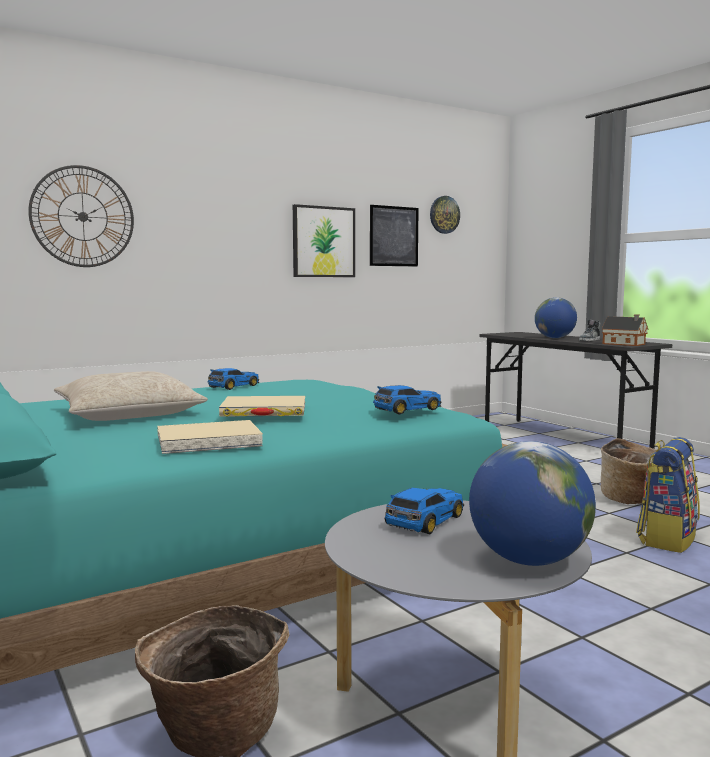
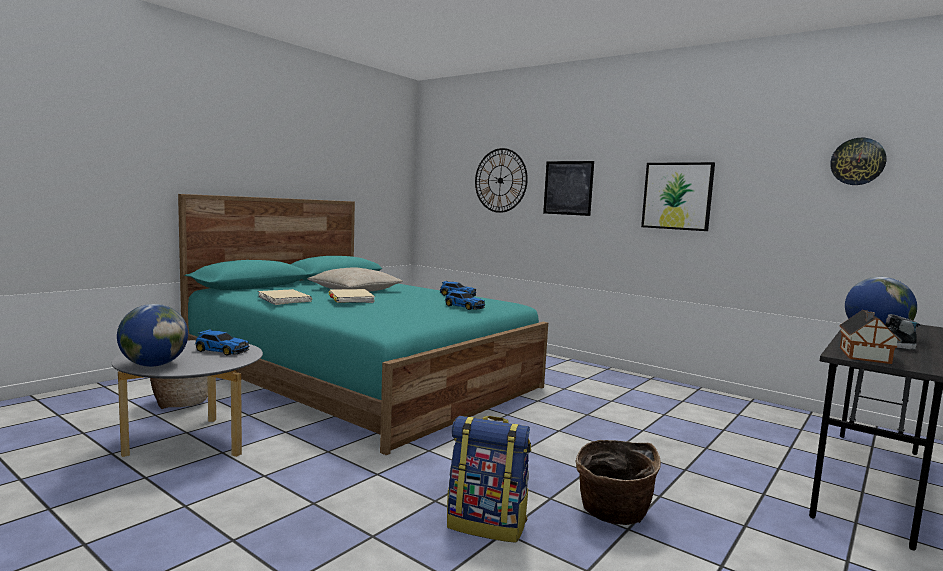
camera: 70 degrees right, 0 degrees up
picture [370,205,419,266] -> picture moved to [543,161,594,216]
toy car [373,385,442,415] -> toy car moved to [445,290,485,310]

